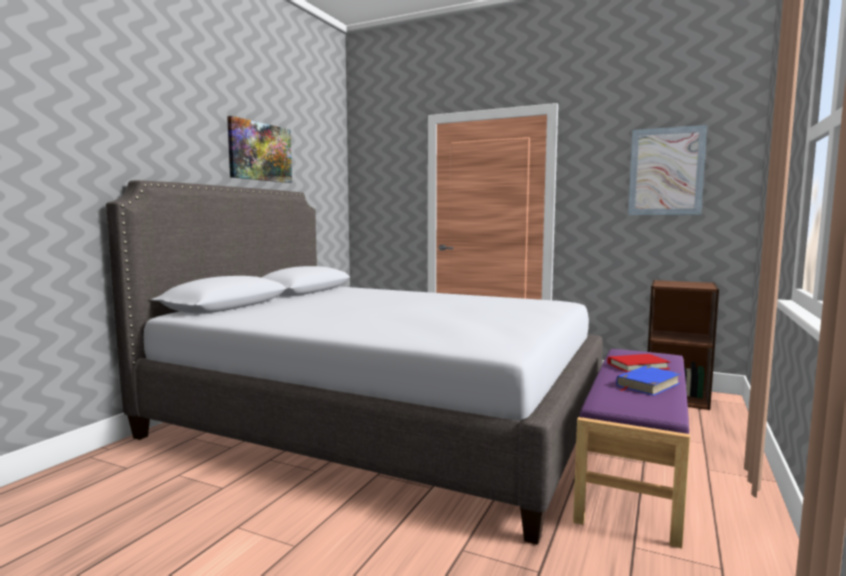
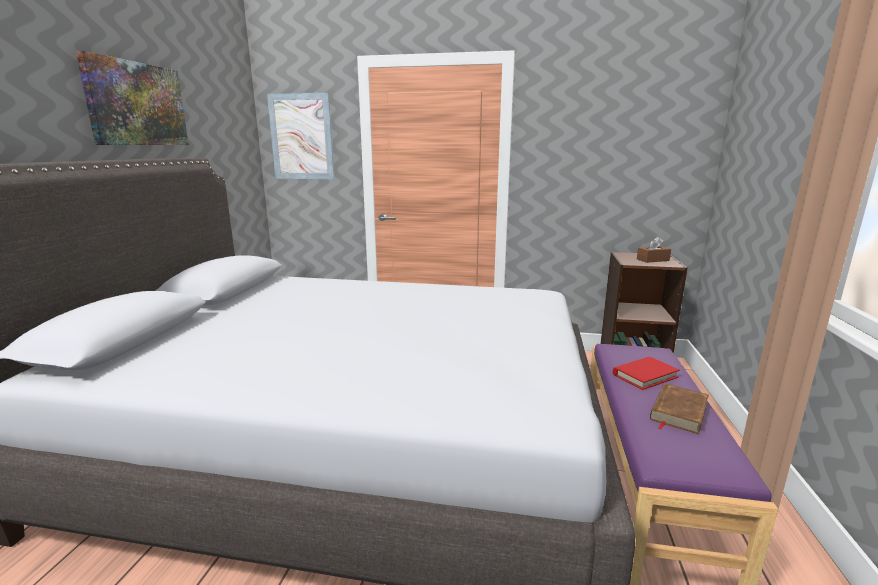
camera: 15 degrees left, 10 degrees up
blue book [616,366,680,396] -> brown book [650,383,709,434]
picture [628,125,707,215] -> picture moved to [267,93,335,179]
none -> brown tissue box [637,237,671,263]

